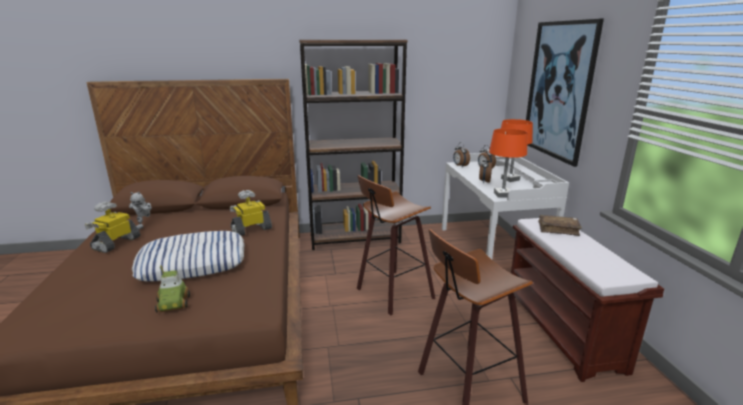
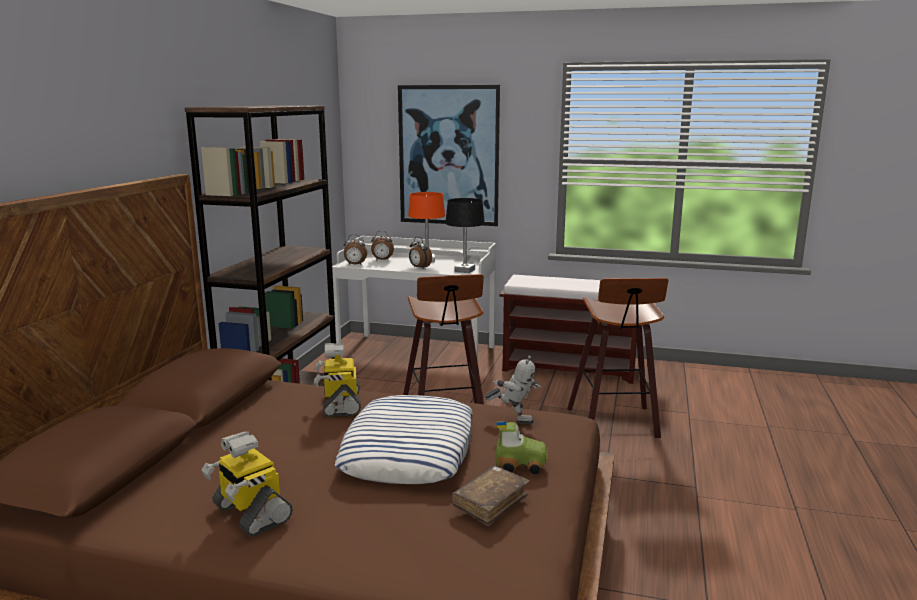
camera: 65 degrees left, 5 degrees down
toy robot [129,192,152,230] -> toy robot moved to [485,356,541,424]
orange table lamp [489,128,527,198] -> black table lamp [445,198,485,273]
brown book [539,215,582,236] -> brown book moved to [451,466,530,526]

